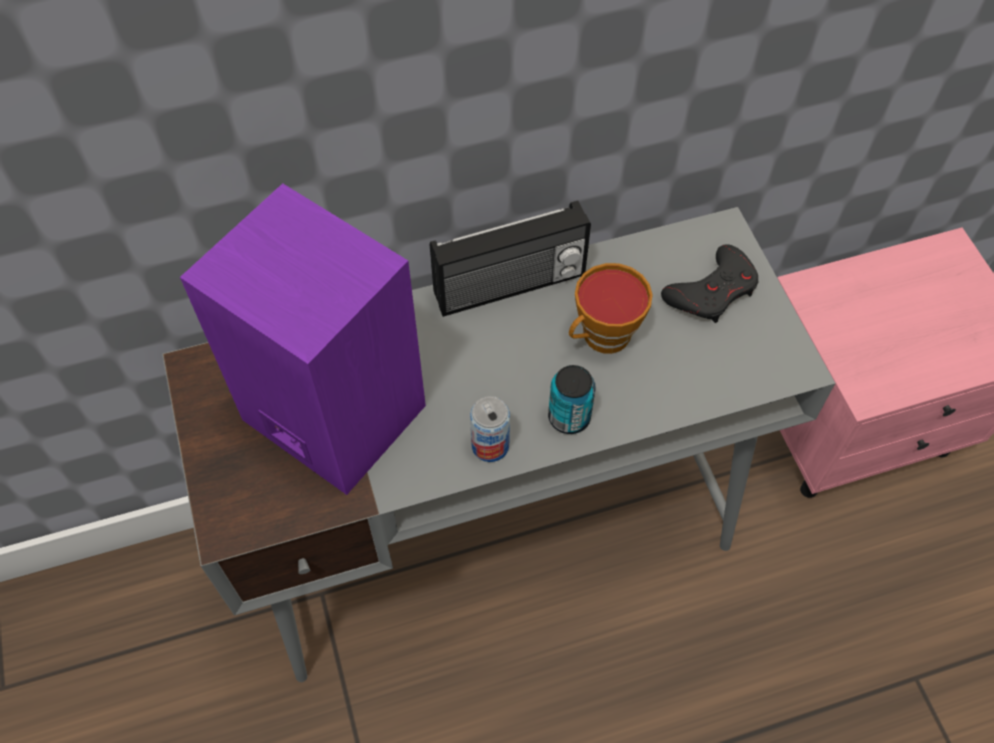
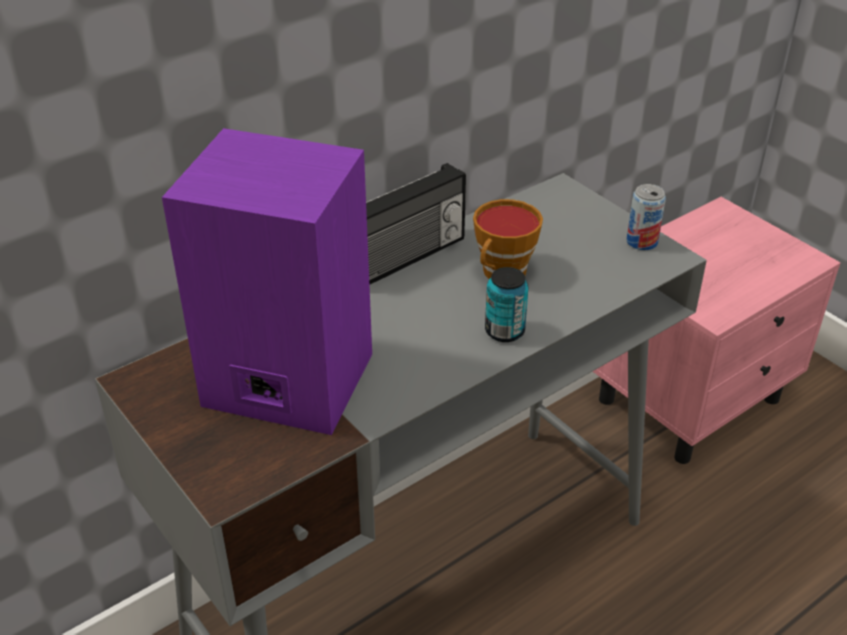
camera: 20 degrees left, 20 degrees down
can [470,396,510,462] -> can moved to [626,184,666,250]
black game controller [661,244,759,323] -> none

